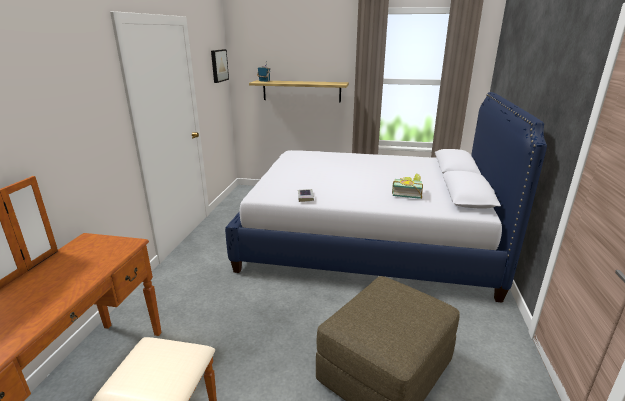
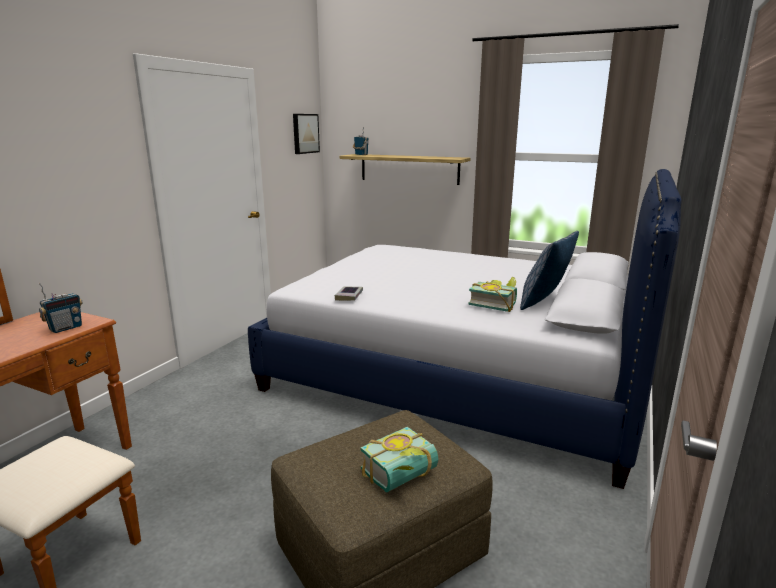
camera: 15 degrees right, 5 degrees down
none -> radio [39,283,83,333]
none -> book [360,427,438,492]
none -> pillow [520,231,579,310]

